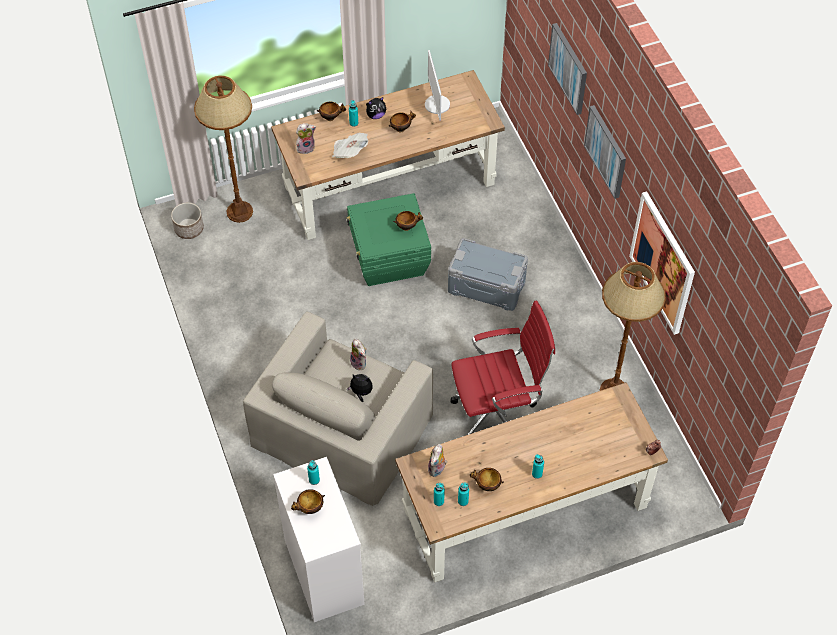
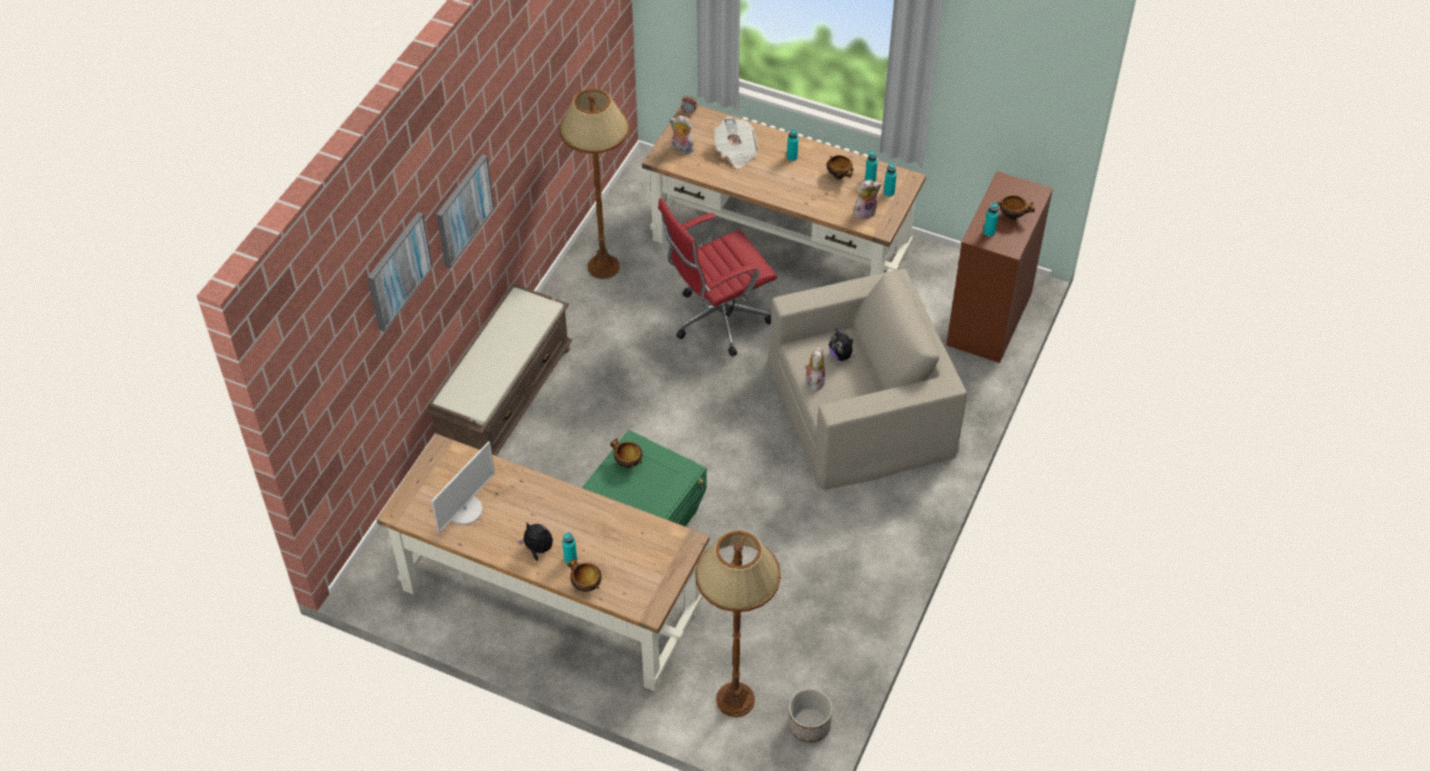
camera: 135 degrees left, 5 degrees down
white dresser [273,457,365,622] -> brown dresser [946,171,1053,363]
plush toy [296,123,316,154] -> plush toy moved to [669,116,694,154]
newspaper [332,133,368,158] -> newspaper moved to [714,116,758,168]
bowl [389,111,416,133] -> none
grey storage box [448,238,528,311] -> none
red office chair [451,300,555,435] -> red office chair turned 60 degrees counterclockwise [658,198,777,357]
picture [629,191,695,335] -> none
none -> brown bench [426,284,573,456]

